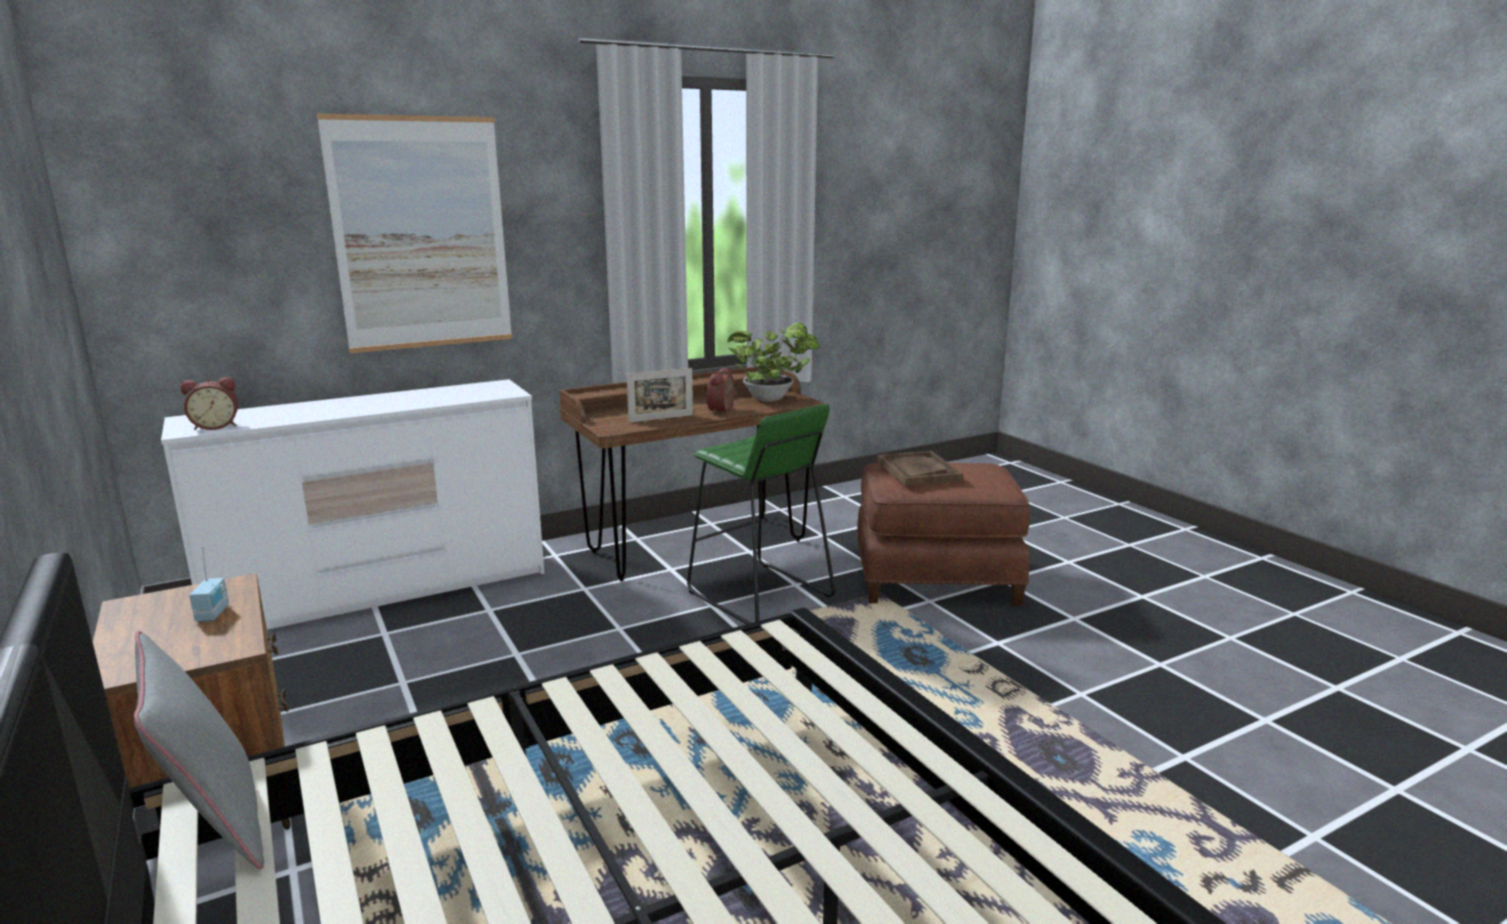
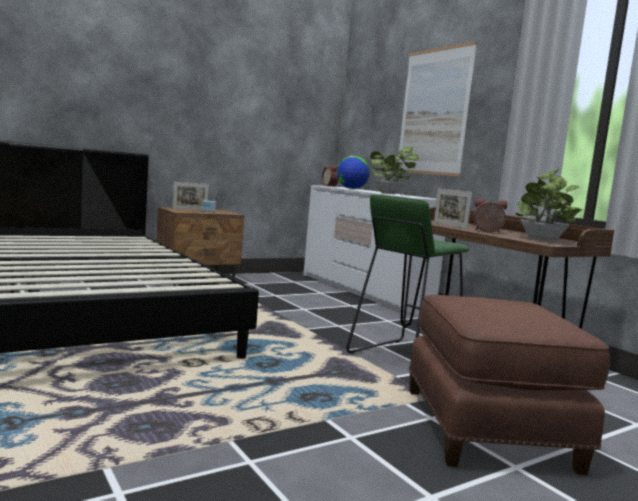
camera: 85 degrees right, 10 degrees down
grey pillow [134,631,264,870] -> none
brown tray [877,451,963,486] -> none
none -> picture frame [172,182,209,210]
none -> globe [337,156,370,189]
none -> potted plant [368,146,419,194]

